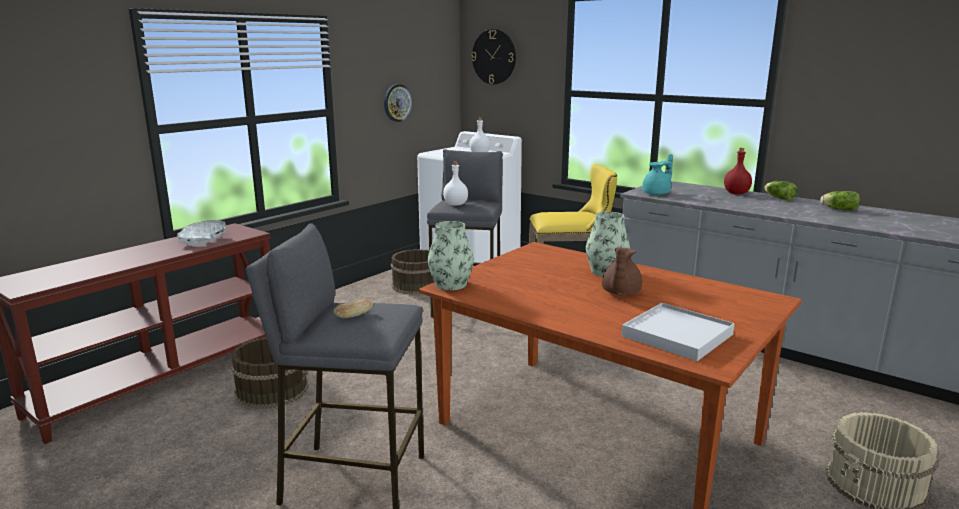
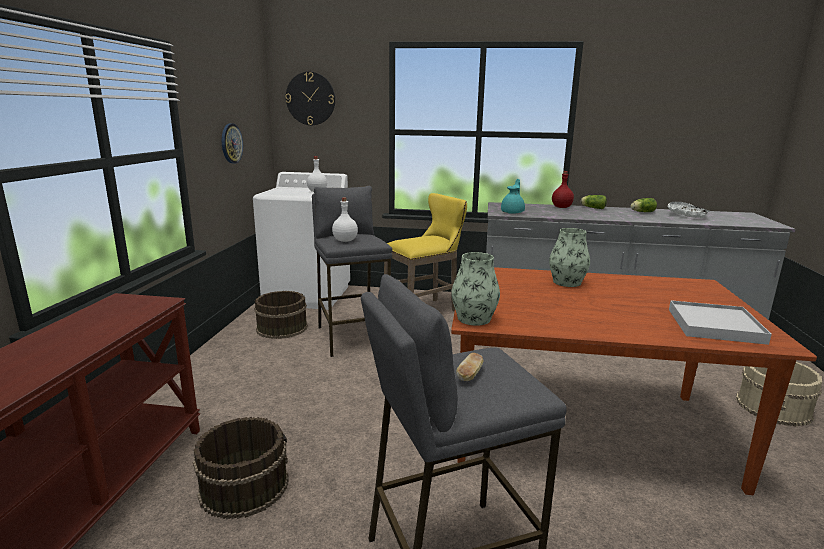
camera: 30 degrees left, 0 degrees up
white bowl [177,220,226,246] -> white bowl moved to [668,202,710,218]
brown teapot [602,248,642,296] -> none

